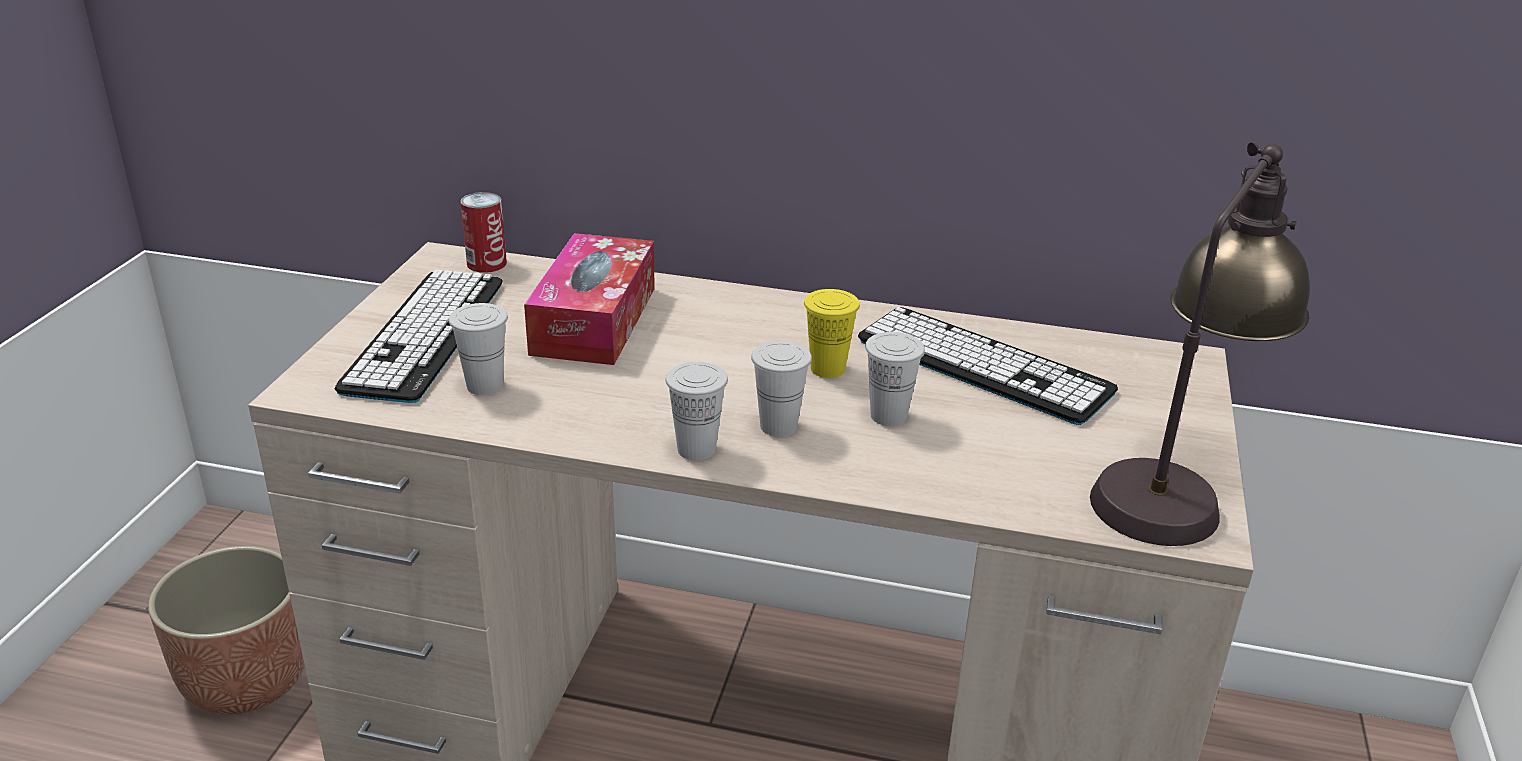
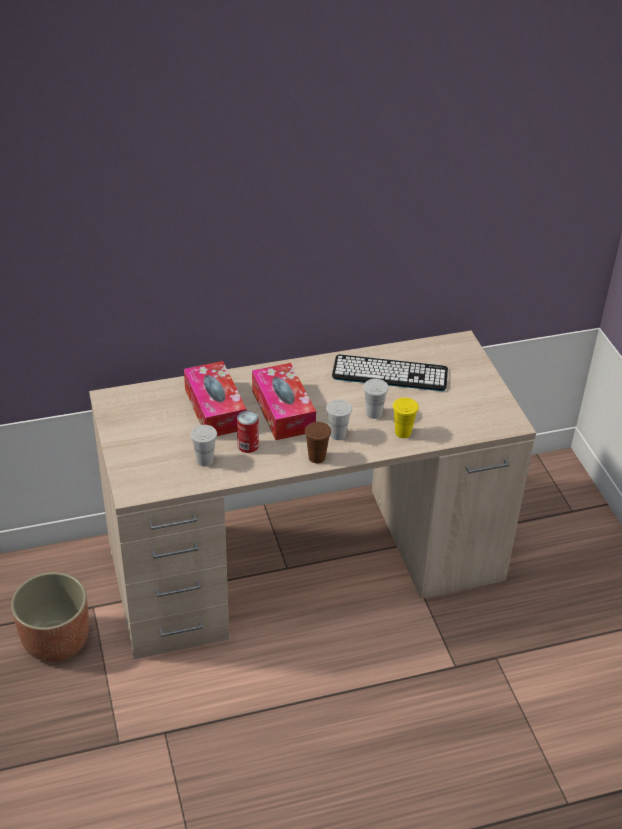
camera: 30 degrees left, 10 degrees up
keyboard [335,270,503,403] -> none
can [460,192,507,273] -> can moved to [237,411,259,453]
white cup [665,362,728,460] -> brown cup [305,422,331,463]
yellow cup [804,289,860,378] -> yellow cup moved to [393,398,419,438]
table lamp [1090,141,1310,546] -> none
none -> tissue box [252,363,316,440]

